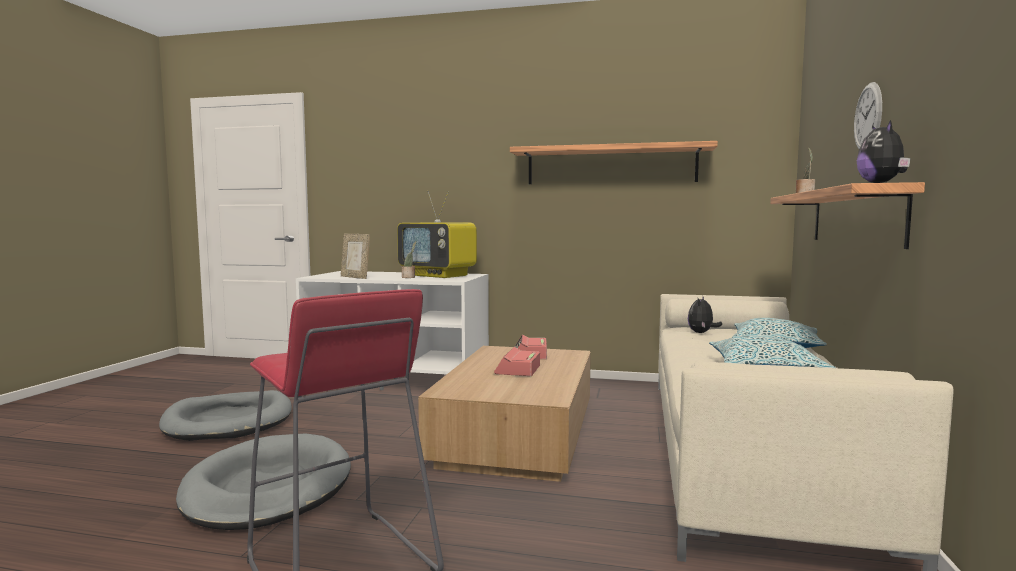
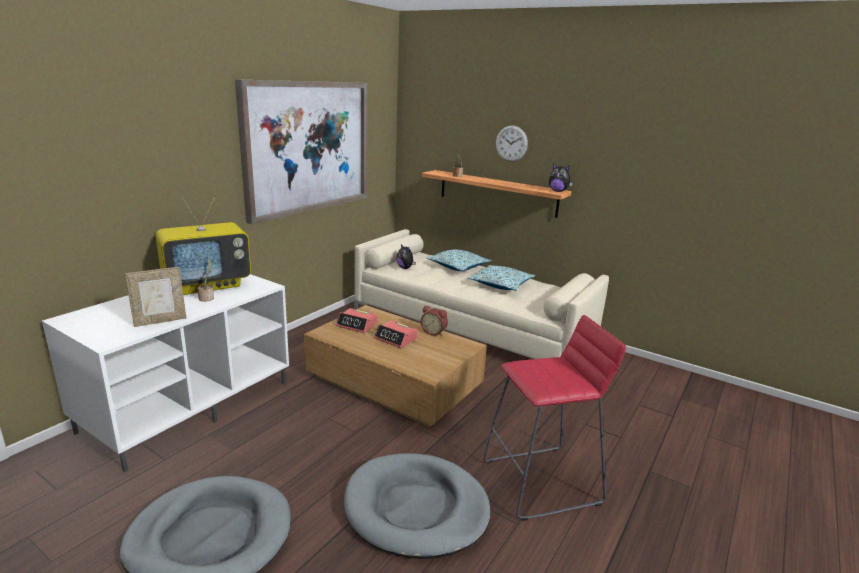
camera: 70 degrees left, 15 degrees up
shelf [510,141,718,184] -> picture [235,79,367,224]
none -> alarm clock [421,305,448,336]

